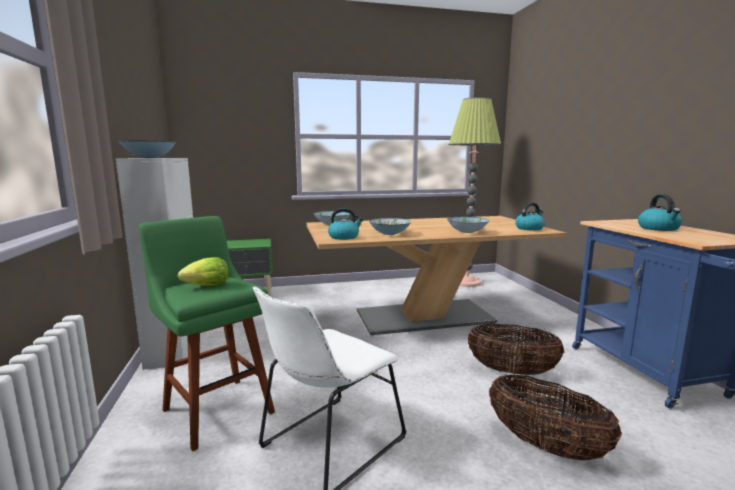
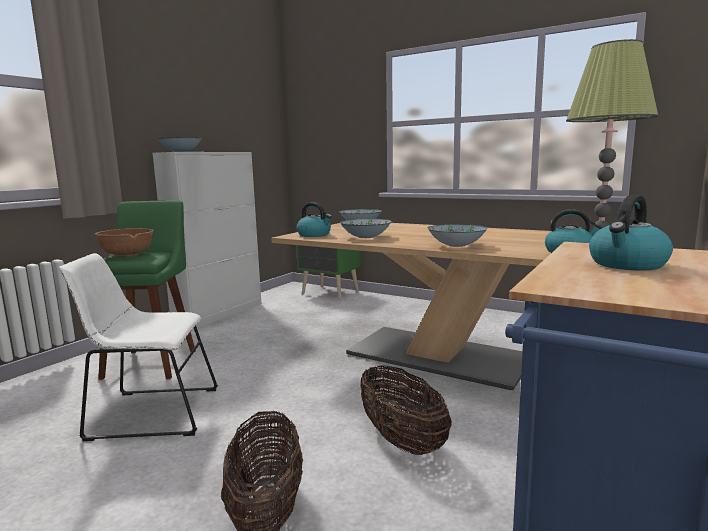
camera: 45 degrees right, 0 degrees up
lettuce [178,257,229,286] -> brown bowl [95,228,154,256]

